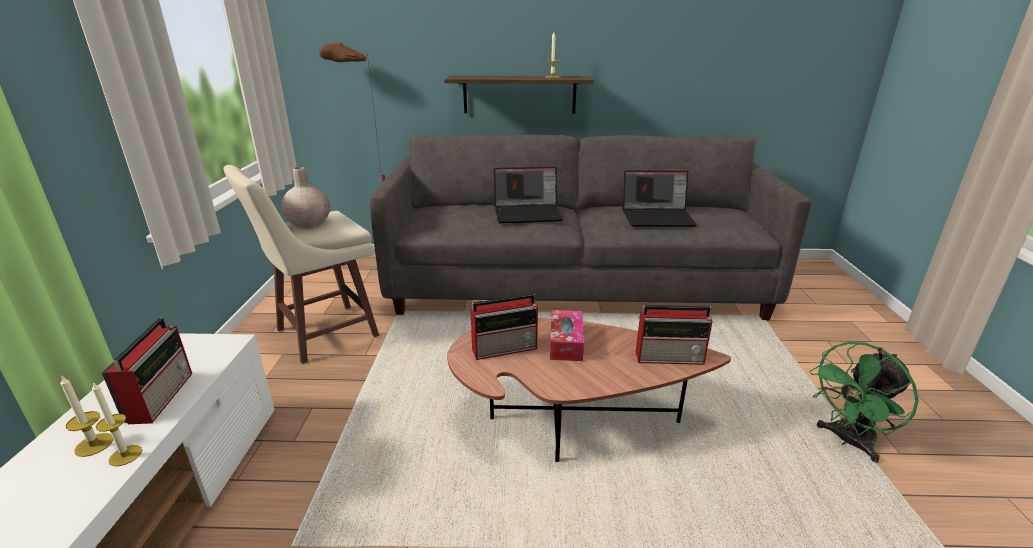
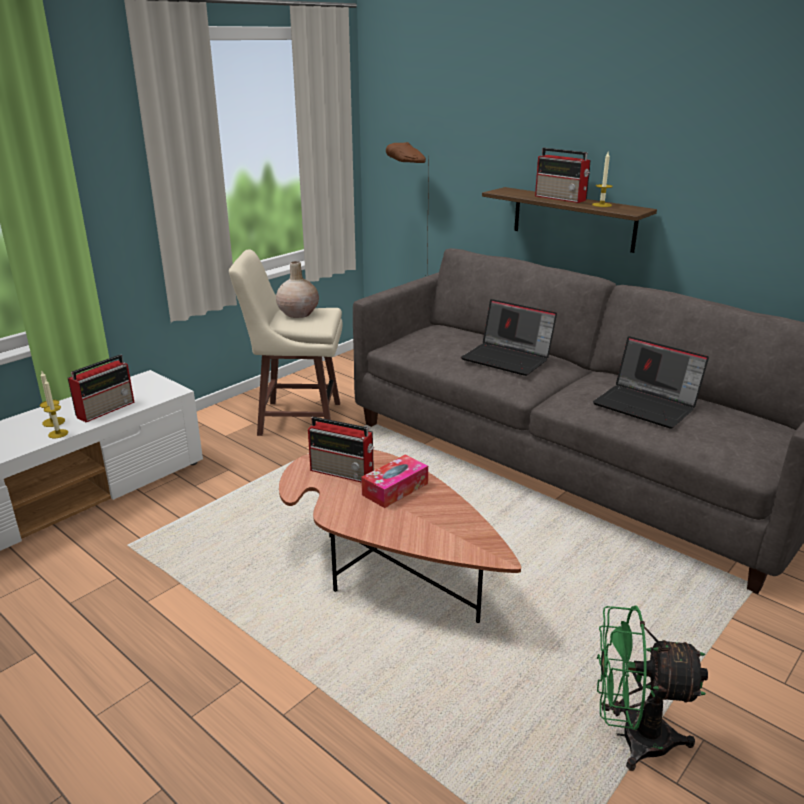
camera: 40 degrees right, 0 degrees up
radio [636,305,713,365] -> radio moved to [535,148,591,203]

